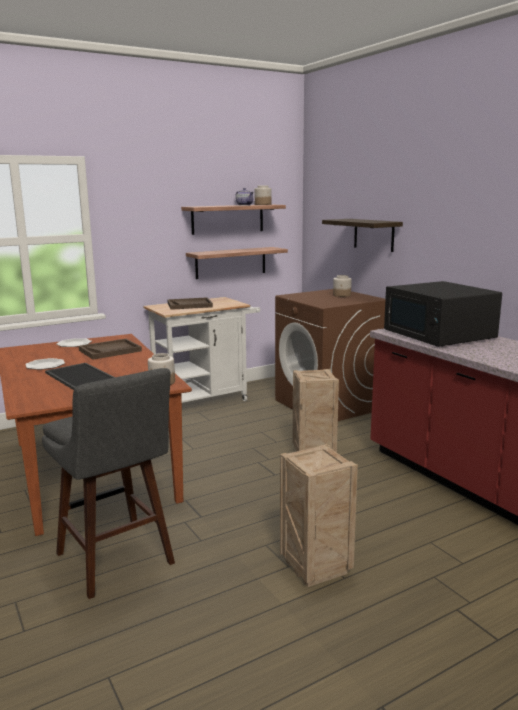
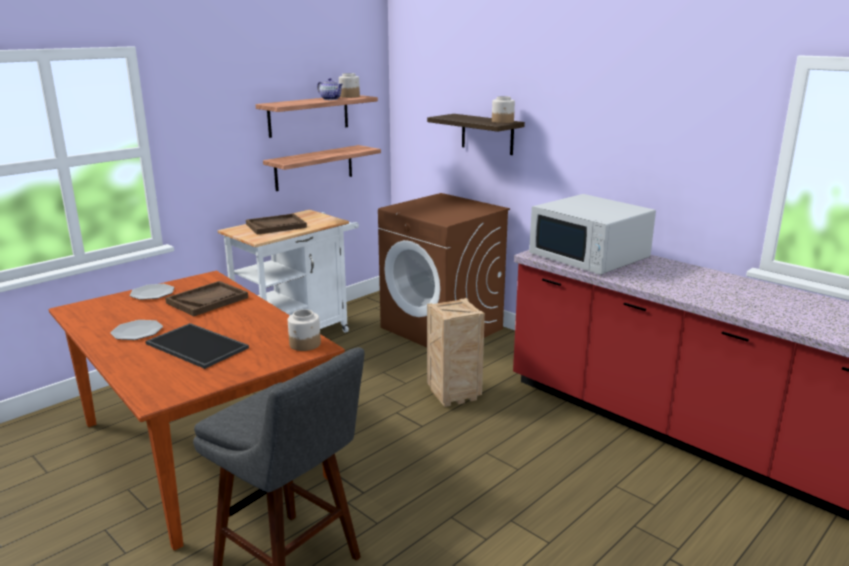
camera: 15 degrees left, 5 degrees up
crate [280,444,358,587] -> none
jar [333,275,352,297] -> jar moved to [492,96,515,123]
black microwave [384,281,502,347] -> white microwave [529,194,656,275]

